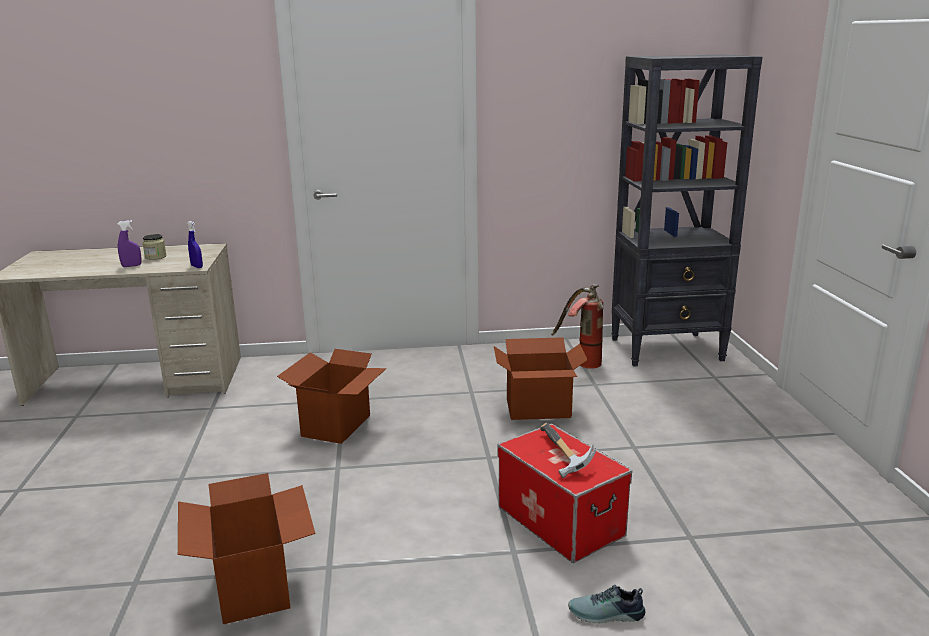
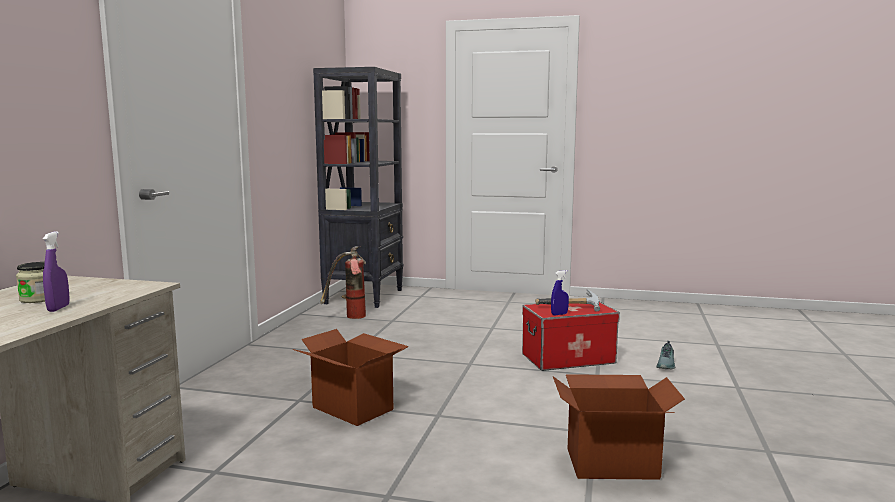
camera: 70 degrees left, 10 degrees down
blue spray bottle [187,221,203,268] -> blue spray bottle moved to [551,270,569,315]
cardboard box [494,337,588,420] -> none

